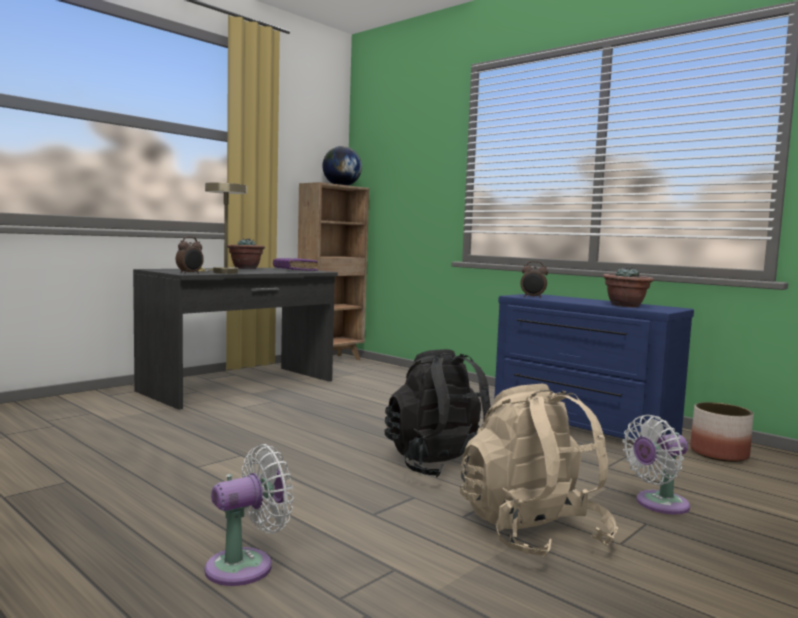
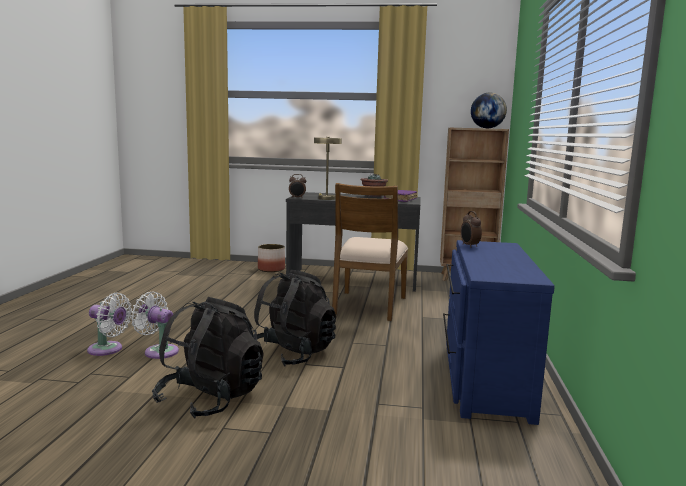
camera: 55 degrees right, 5 degrees up
beige backpack [460,384,618,559] -> black backpack [152,297,264,419]
potted plant [603,267,654,307] -> none
white fan [622,415,690,514] -> white fan moved to [131,292,179,359]
planter [690,402,754,462] -> planter moved to [258,244,285,272]
none -> brown chair [332,183,408,321]

